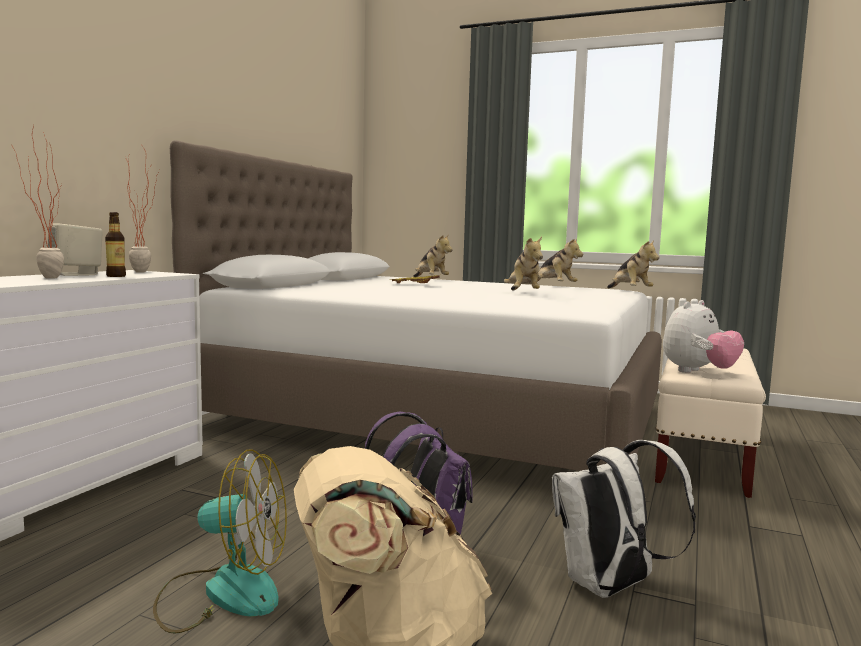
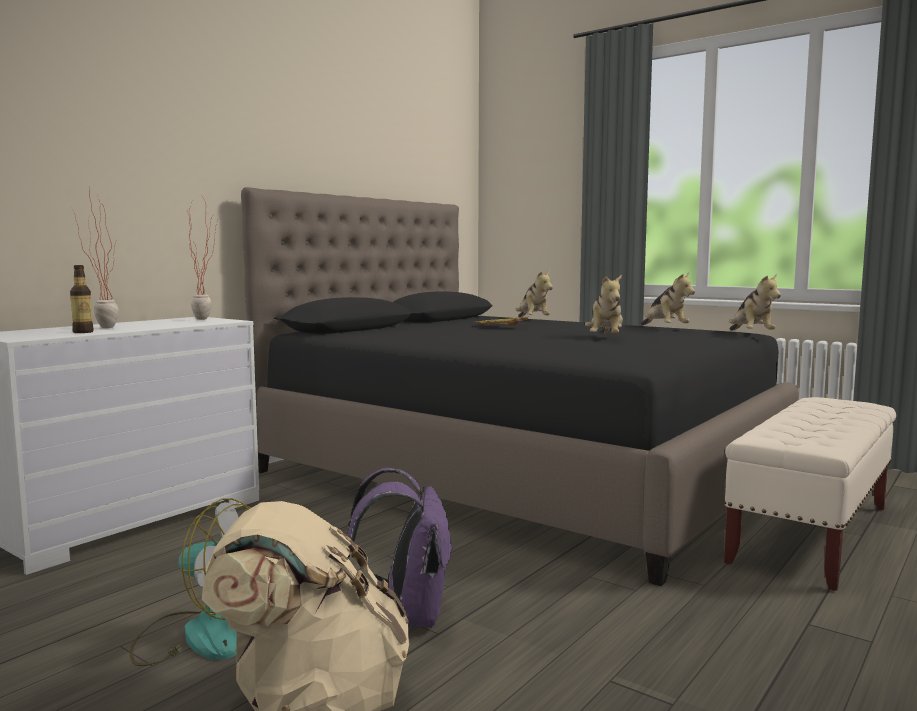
camera: 15 degrees right, 0 degrees up
beige speaker [48,223,103,276] -> none
bottle [105,212,126,277] -> bottle moved to [70,265,94,333]
white bed [170,140,662,471] -> black bed [241,187,798,586]
white backpack [552,440,696,598] -> none
plush toy [663,300,744,373] -> none

